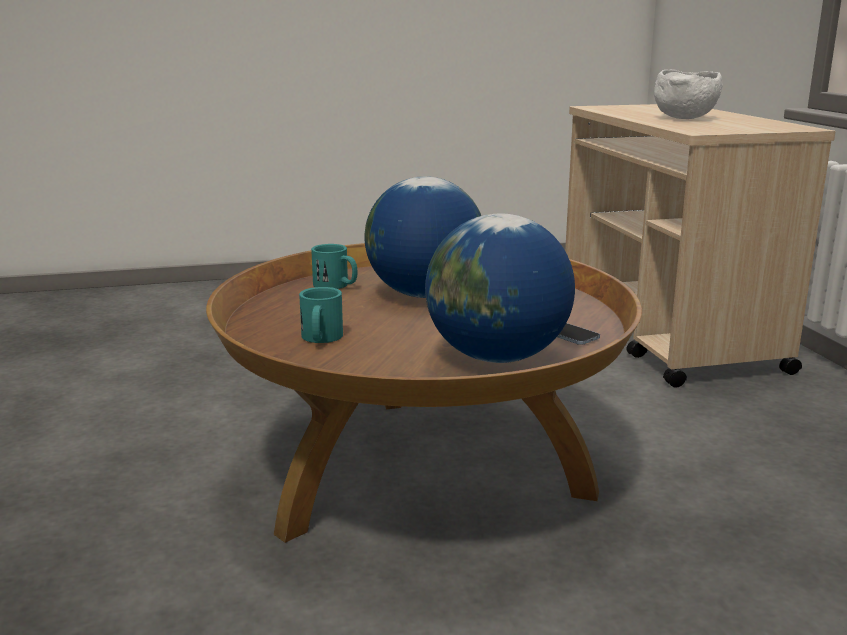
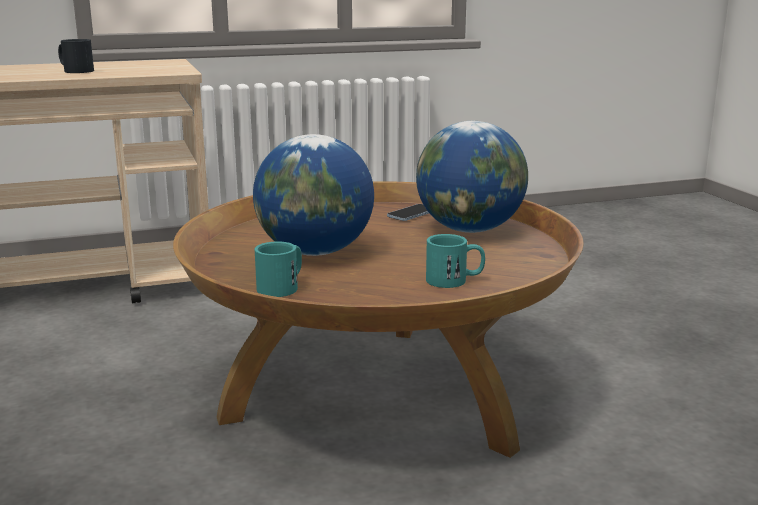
camera: 95 degrees left, 0 degrees up
white bowl [654,69,723,119] -> black mug [58,39,94,73]

